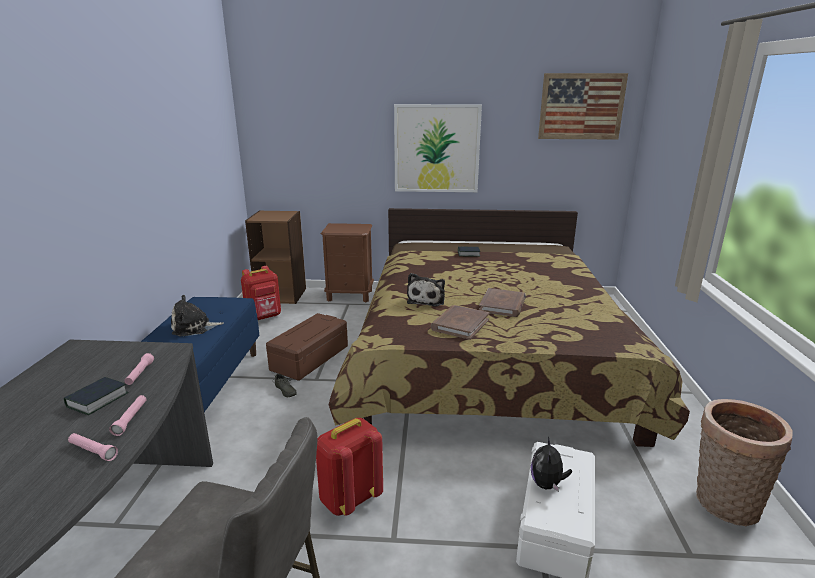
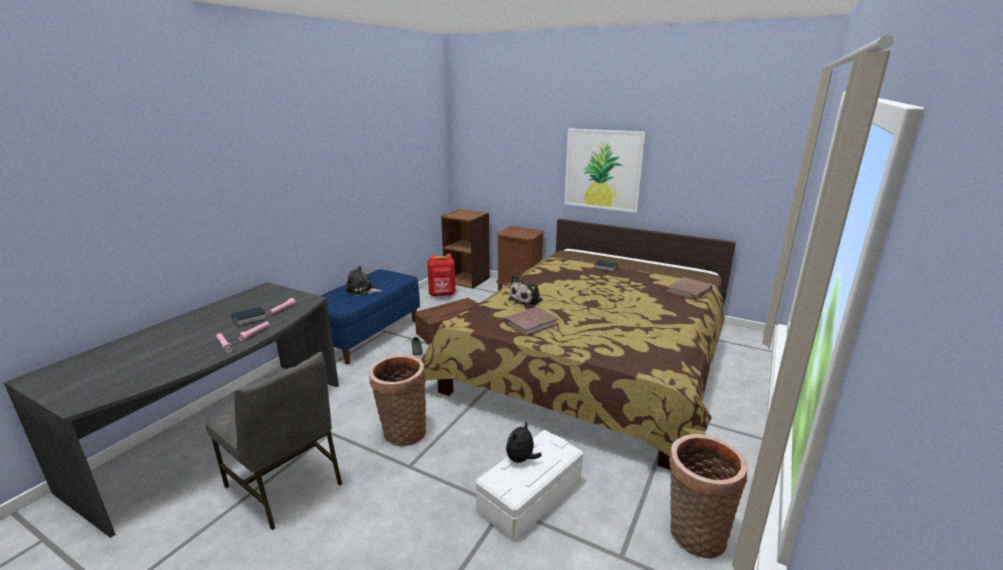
camera: 25 degrees right, 0 degrees up
red backpack [316,418,383,516] -> basket [369,355,426,447]
brown book [479,288,526,317] -> brown book moved to [667,277,713,300]
picture [538,73,628,140] -> none

